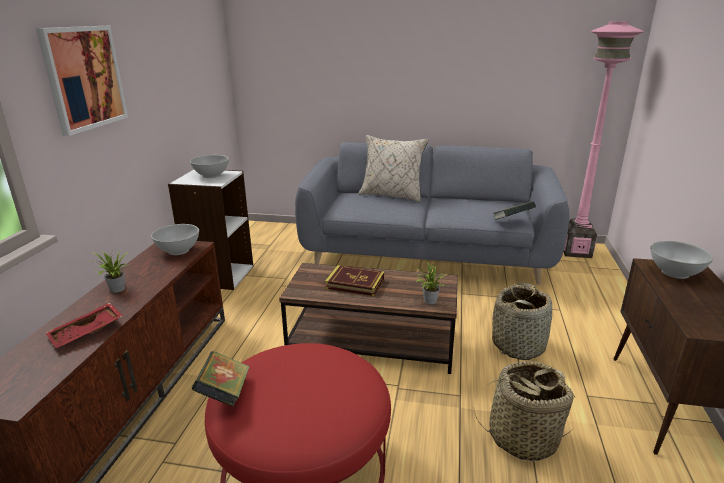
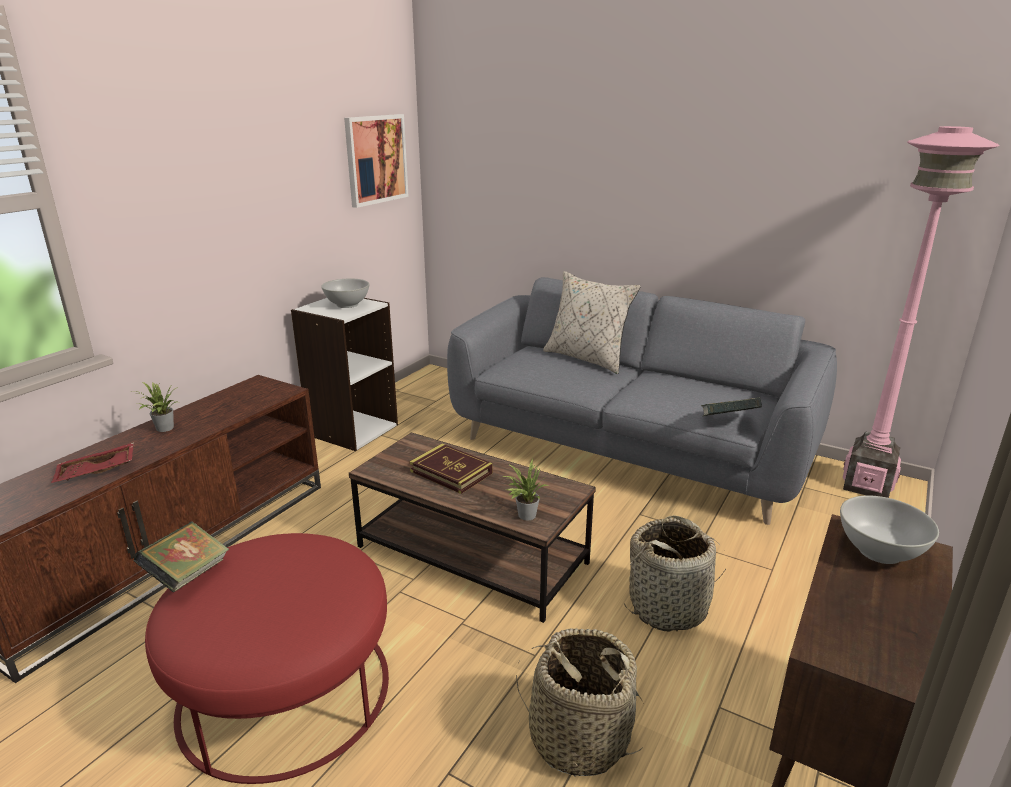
camera: 20 degrees right, 0 degrees up
picture [36,26,128,136] -> picture moved to [344,114,409,208]
white bowl [151,224,199,255] -> none

